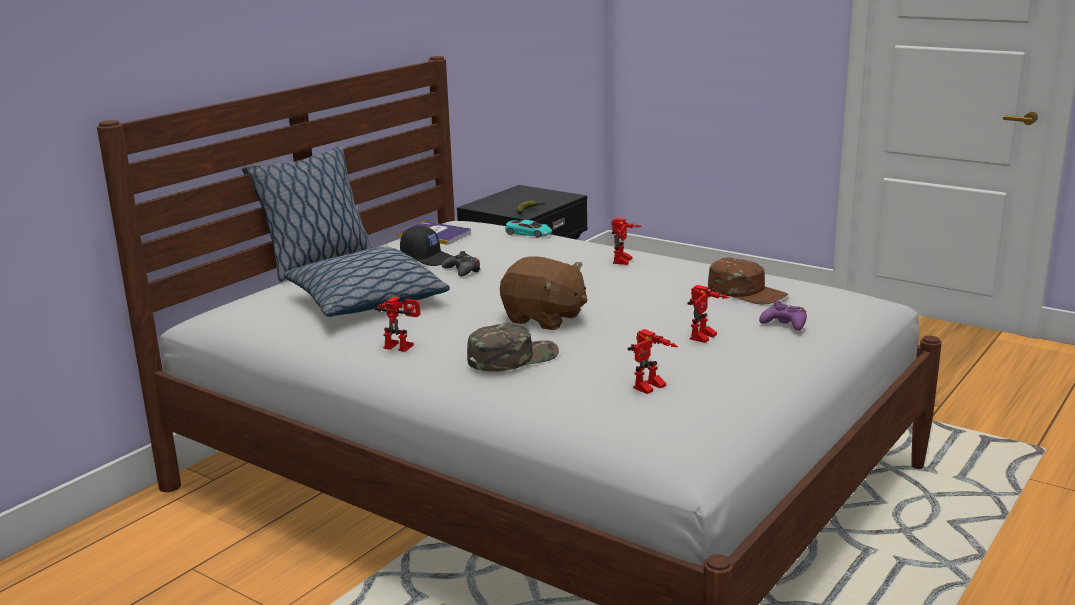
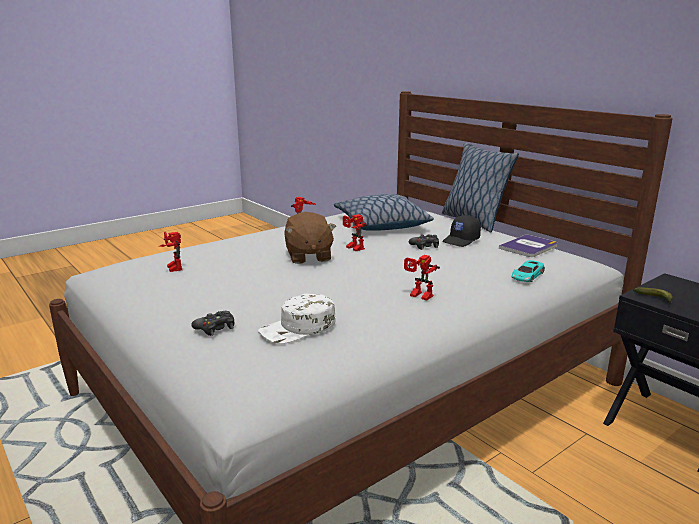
camera: 105 degrees right, 0 degrees up
green cap [467,323,559,371] -> none
brown plush toy [500,256,587,330] -> brown plush toy turned 60 degrees counterclockwise [284,212,336,264]
toy robot [687,285,729,343] -> toy robot moved to [343,214,367,251]
brown cap [708,258,788,305] -> white cap [258,294,336,344]
purple game controller [759,300,807,331] -> black game controller [191,311,234,336]

